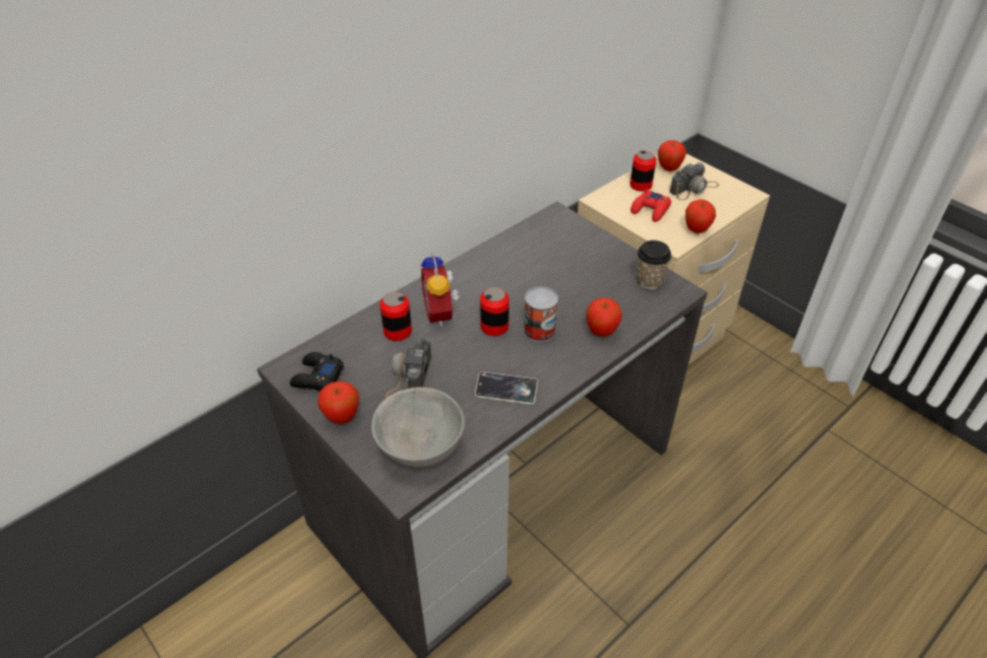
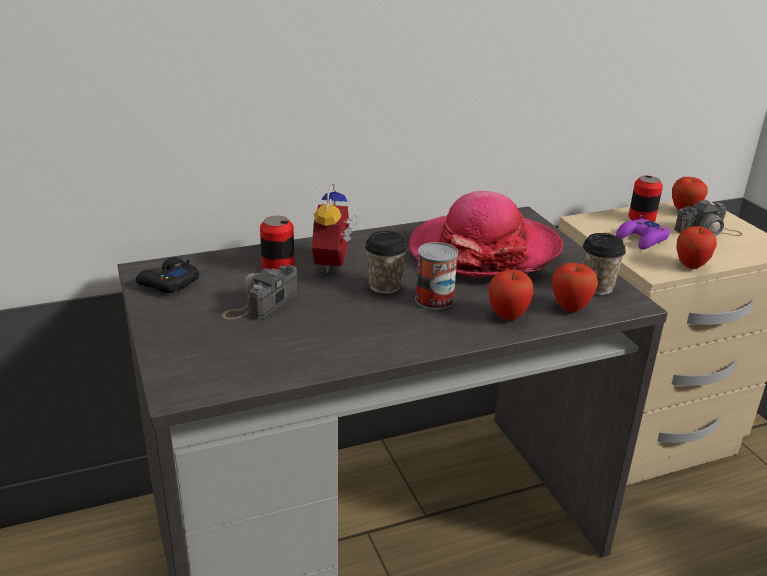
camera: 20 degrees right, 15 degrees down
apple [317,381,359,424] -> apple moved to [552,263,598,312]
grey bowl [371,387,465,467] -> none
phone [475,372,538,404] -> none
can [480,287,509,336] -> cup [365,231,408,294]
red game controller [631,189,671,222] -> purple game controller [616,215,670,250]
none -> hat [409,191,563,278]

